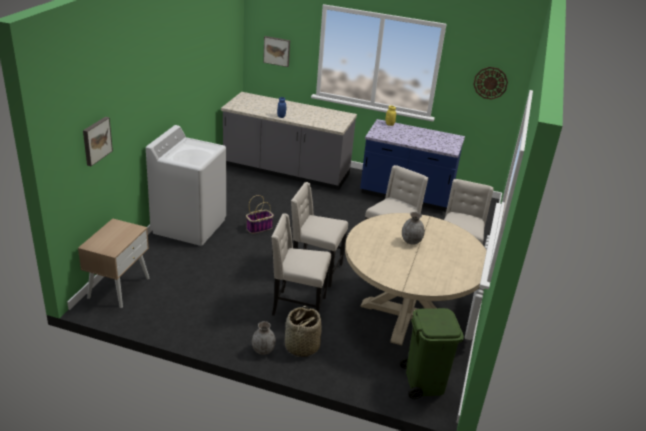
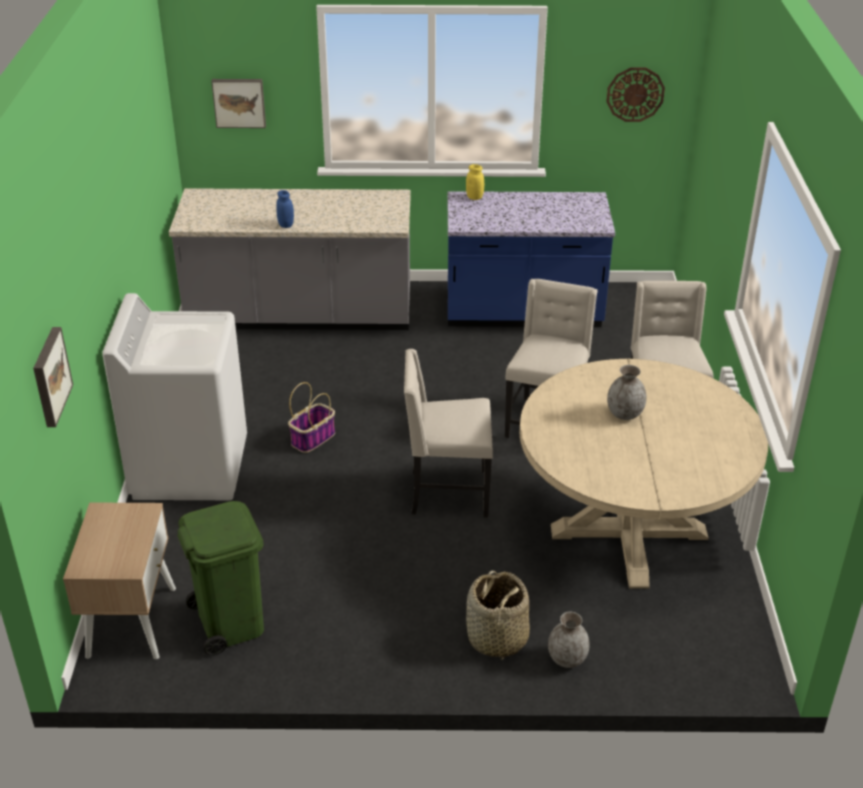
camera: 15 degrees left, 5 degrees up
grey vase [252,321,276,355] -> grey vase moved to [548,612,590,668]
beige chair [271,213,331,316] -> none
green trash can [400,308,464,399] -> green trash can moved to [177,501,264,656]

